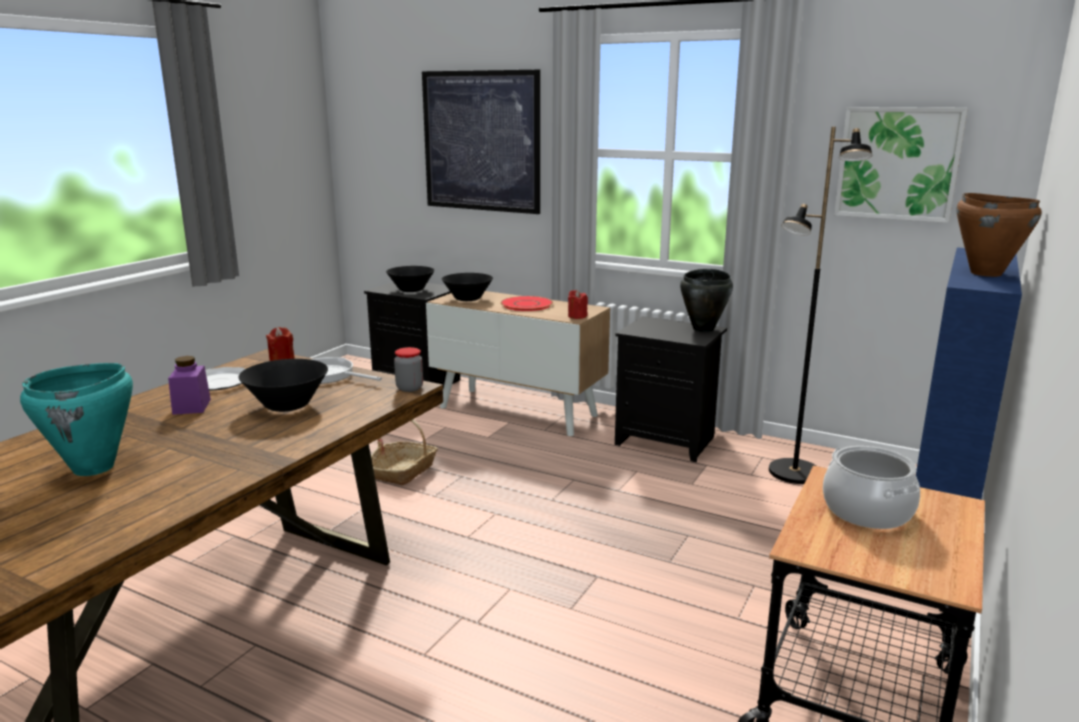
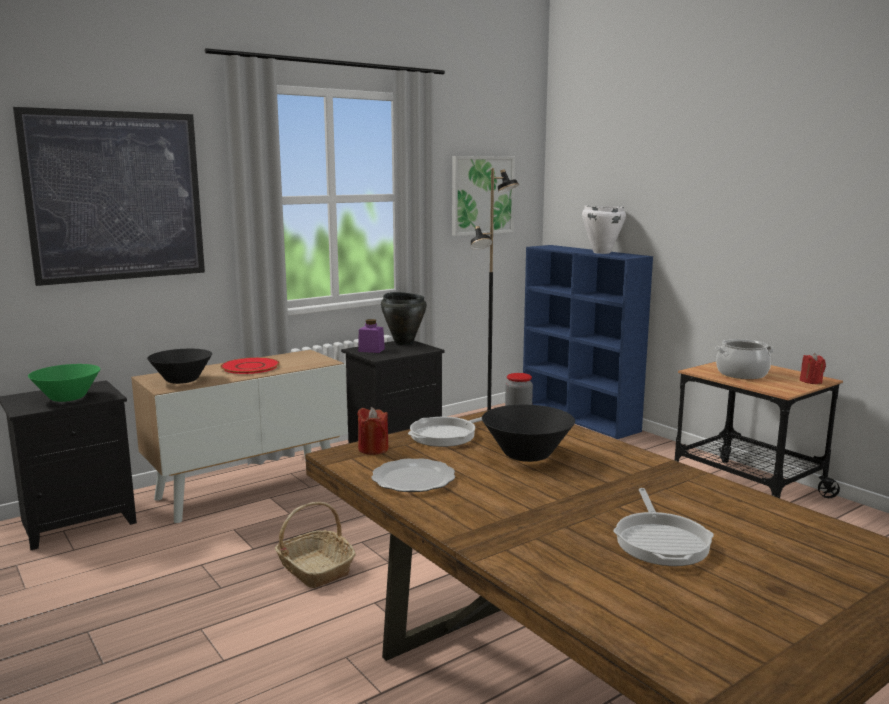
camera: 65 degrees left, 5 degrees down
turquoise cooking pot [20,363,133,476] -> frying pan [613,488,714,566]
purple jar [168,356,211,415] -> purple jar moved to [358,319,385,353]
black bowl [386,266,435,292] -> green bowl [28,364,100,402]
red candle [568,290,588,319] -> red candle moved to [800,353,826,384]
brown cooking pot [957,193,1042,277] -> white cooking pot [582,206,626,254]

